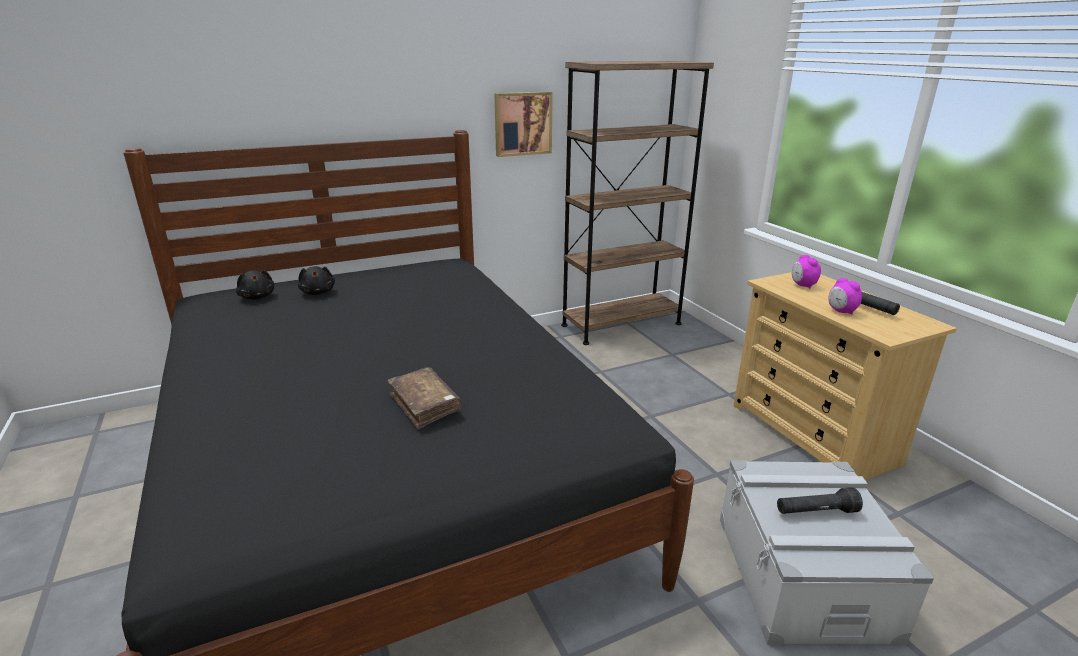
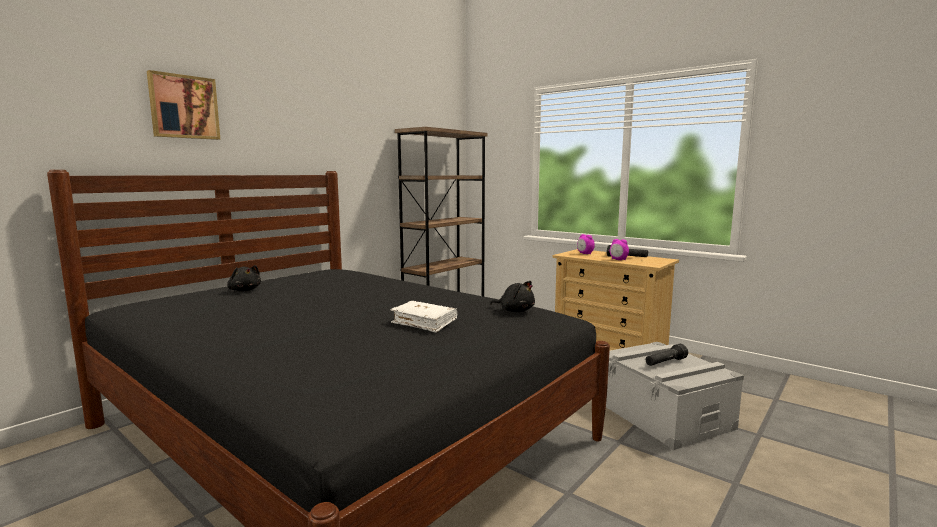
camera: 25 degrees left, 15 degrees down
black plush toy [236,270,274,300] -> black plush toy moved to [490,281,535,312]
brown book [388,367,462,429] -> white book [390,301,457,333]
picture [494,92,553,157] -> picture moved to [147,70,220,140]

